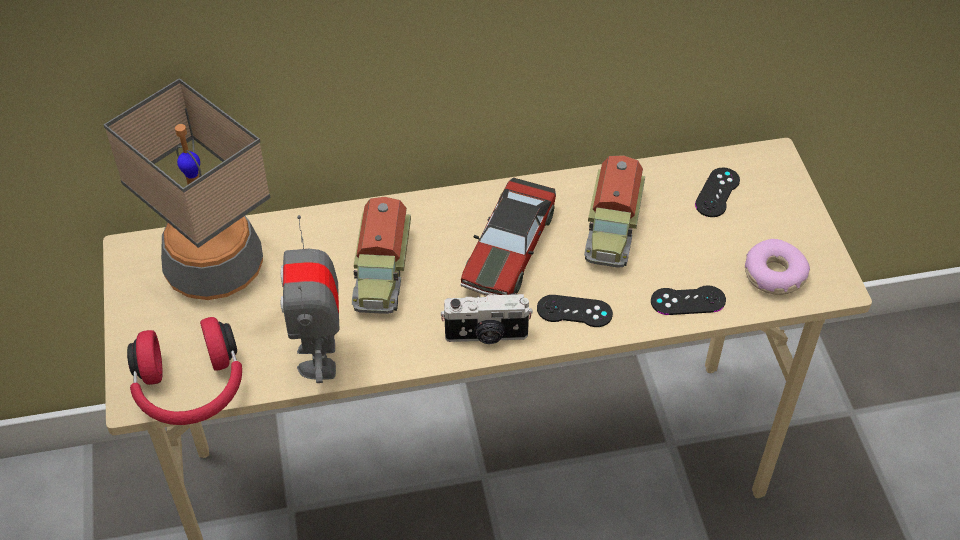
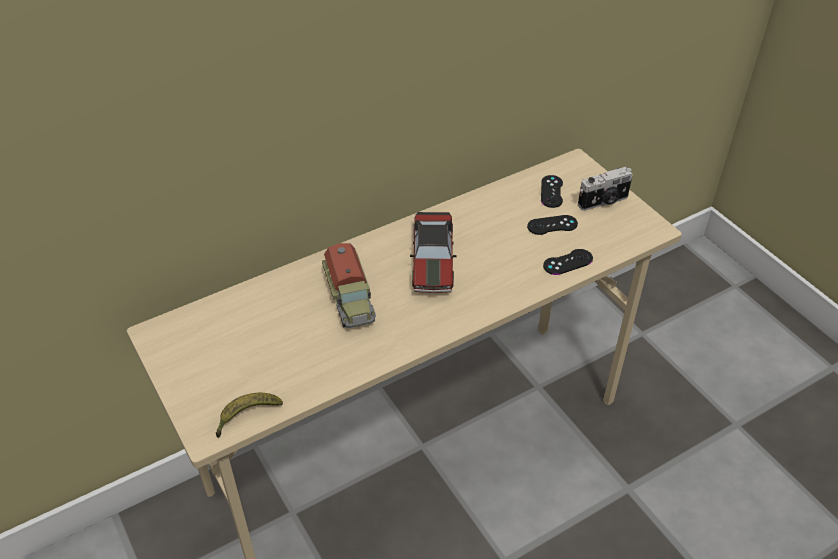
camera: 20 degrees left, 5 degrees down
table lamp [103,78,271,300] -> none
red headphones [127,317,242,425] -> banana [216,393,283,438]
toy robot [281,215,339,383] -> none
camera [441,293,533,344] -> camera moved to [578,167,633,211]
black game controller [537,295,613,327] -> black game controller moved to [527,215,578,235]
toy truck [584,155,645,268] -> none
donut [745,239,810,295] -> none

